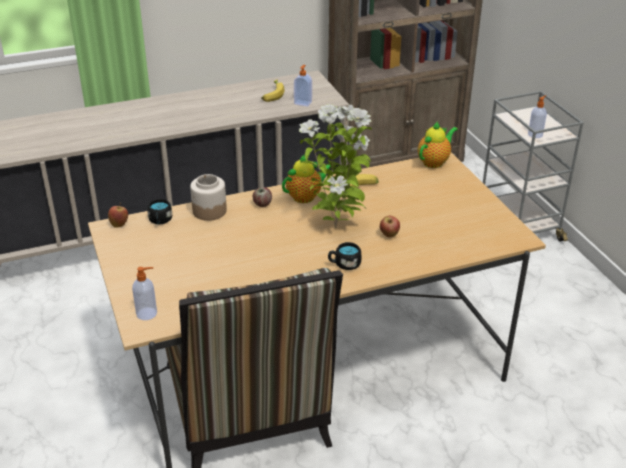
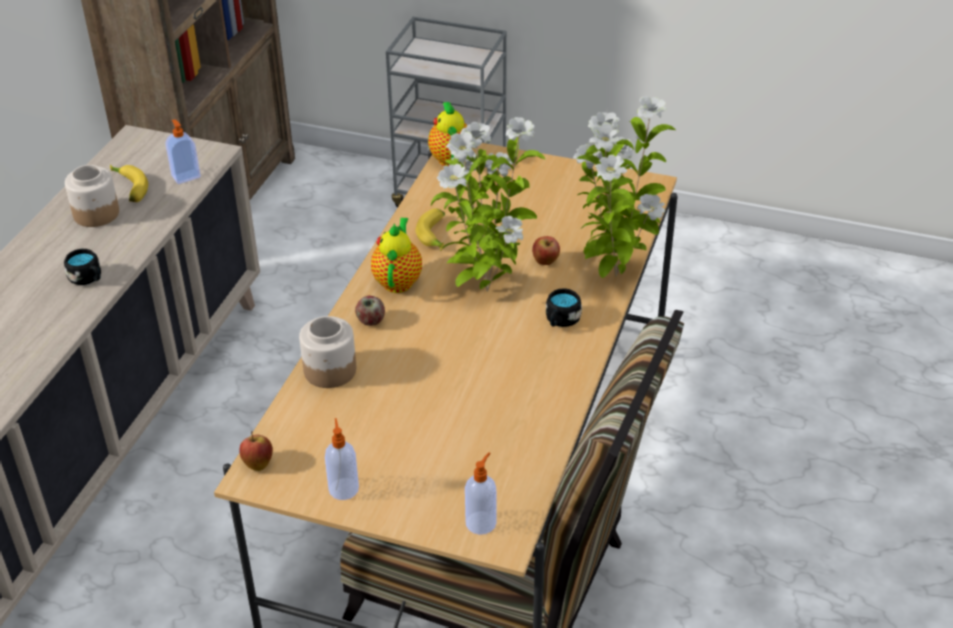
camera: 50 degrees left, 5 degrees up
black mug [147,199,172,225] -> black mug moved to [64,249,101,285]
soap dispenser [528,95,547,138] -> soap dispenser moved to [325,418,359,500]
none -> jar [65,165,119,227]
none -> potted plant [574,96,676,278]

